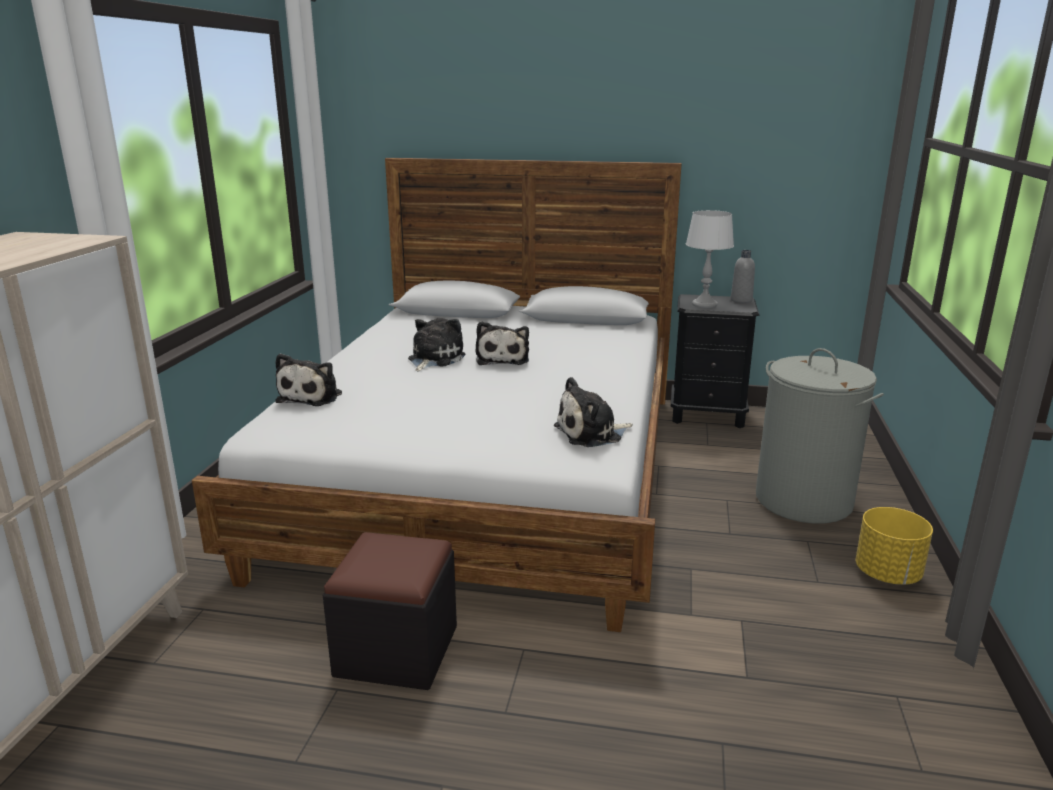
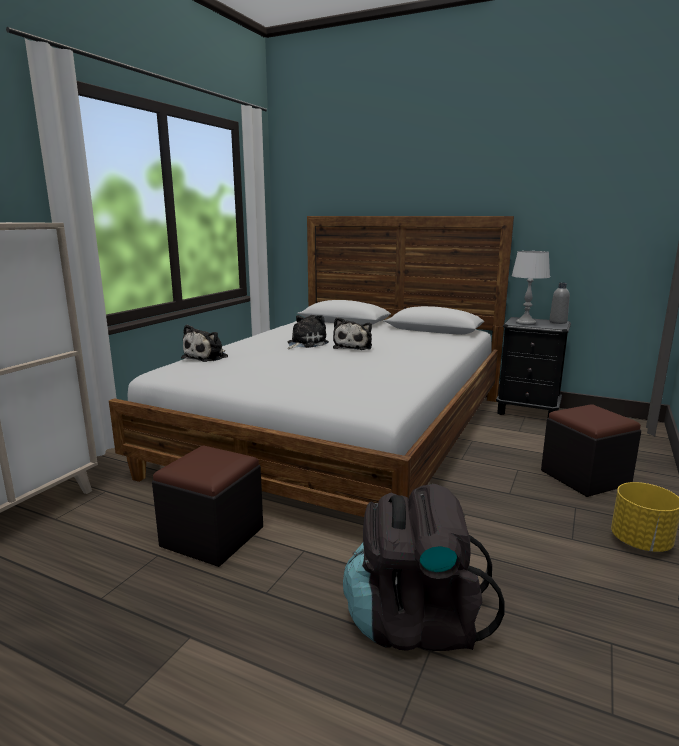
camera: 15 degrees right, 5 degrees down
plush toy [554,377,633,447] -> none
grey laundry basket [756,348,884,524] -> black ottoman [541,404,641,497]
none -> black backpack [343,484,505,651]

